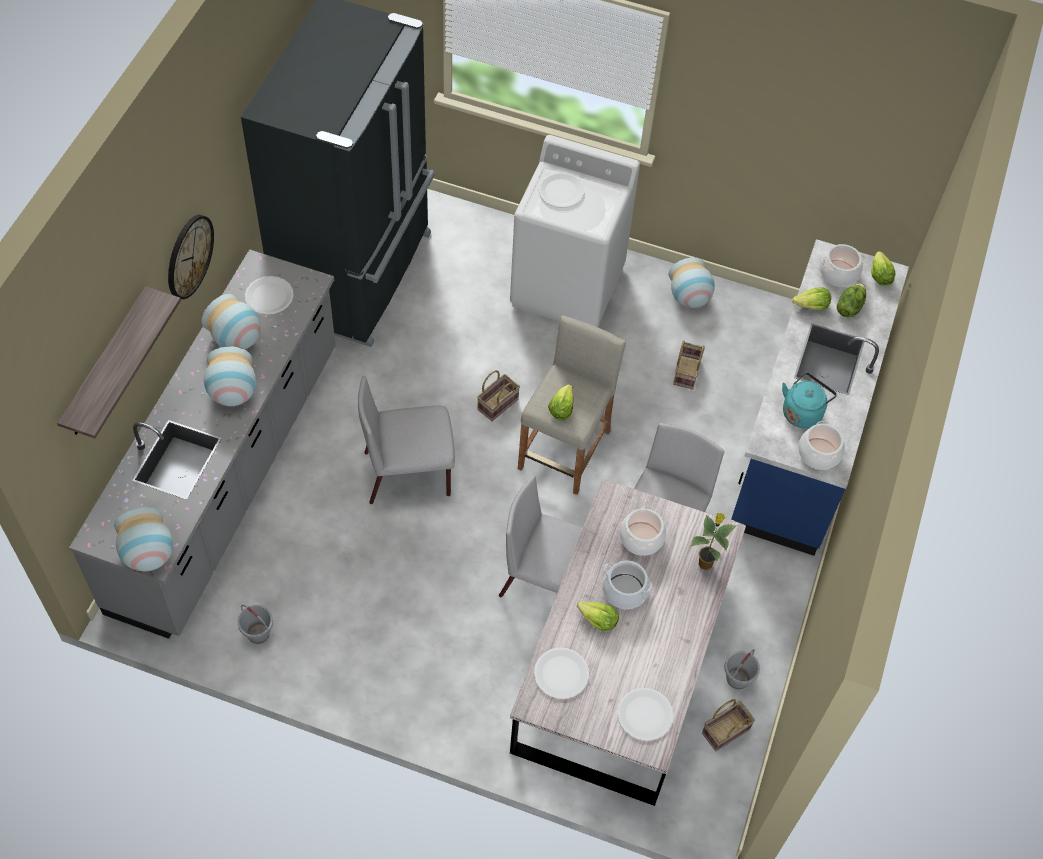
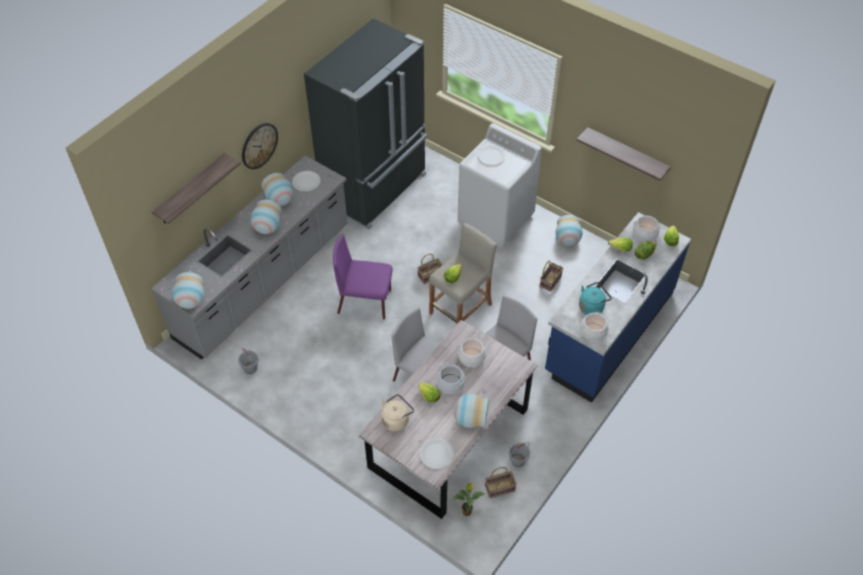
camera: 20 degrees right, 5 degrees down
grey chair [358,376,455,504] -> purple chair [333,234,393,319]
white plate [534,647,589,699] -> beige kettle [381,394,414,431]
potted plant [690,513,737,570] -> potted plant moved to [453,483,485,516]
none -> vase [453,394,489,428]
none -> shelf [577,127,671,181]

